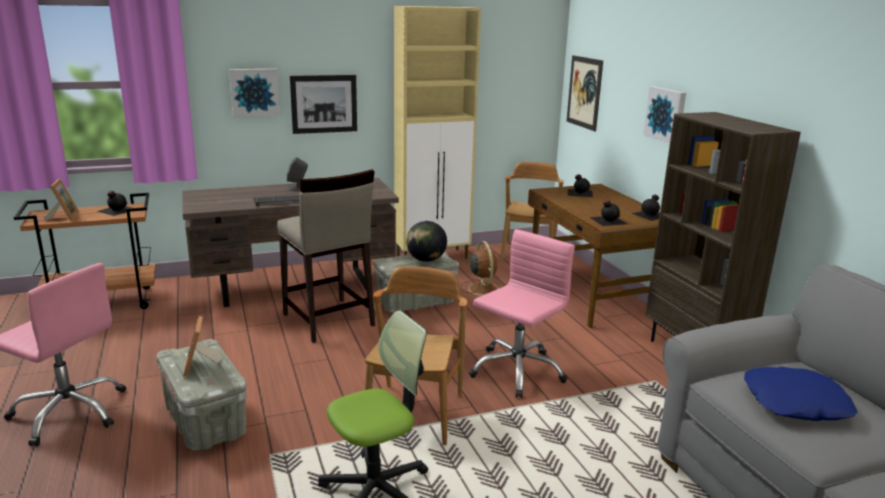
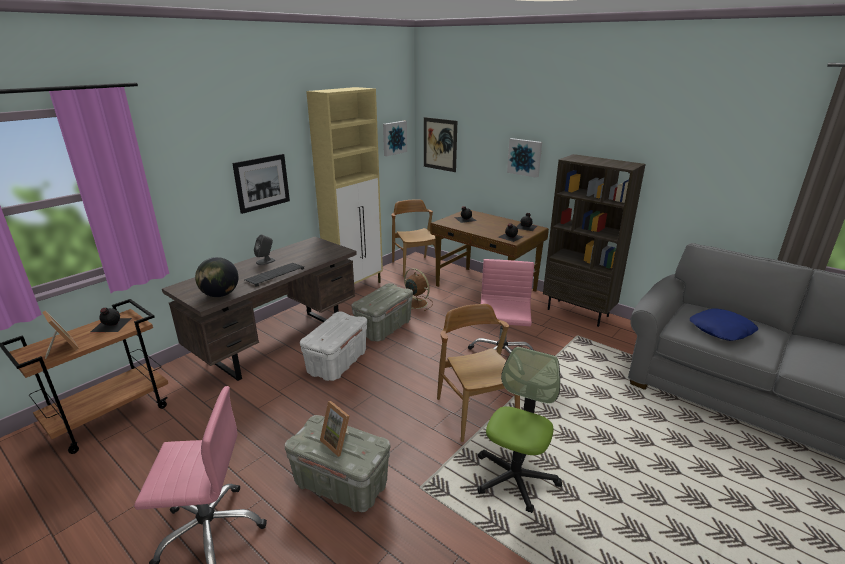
camera: 30 degrees left, 5 degrees up
picture [229,69,280,117] -> picture moved to [383,121,407,156]
beige stool [277,170,375,343] -> white storage box [300,312,367,381]
globe [406,221,447,262] -> globe moved to [195,257,238,297]

